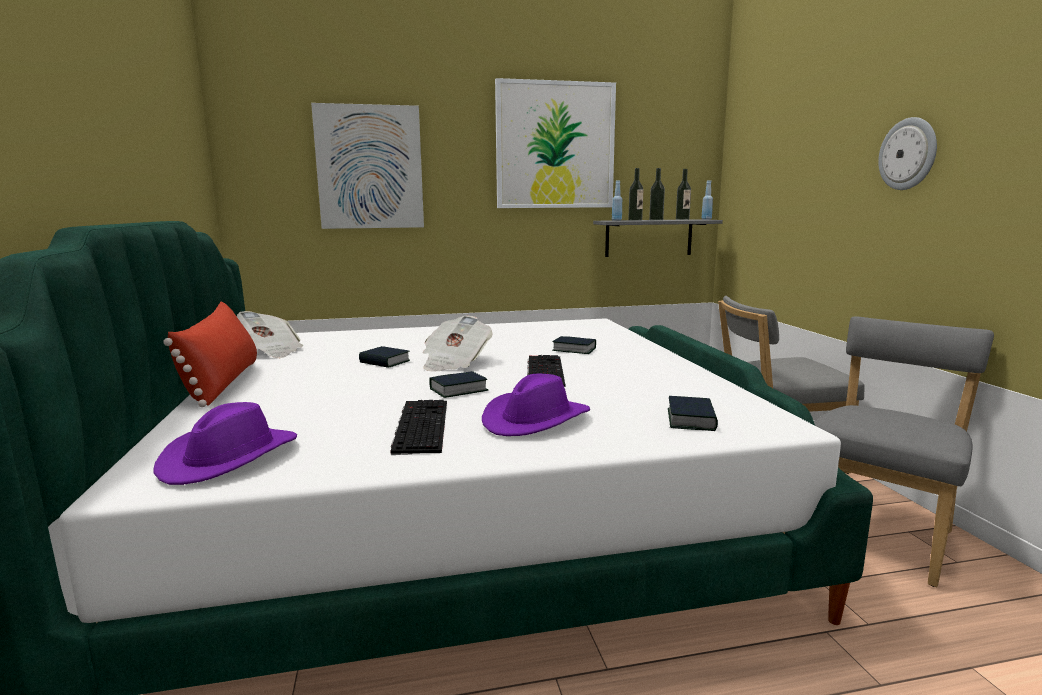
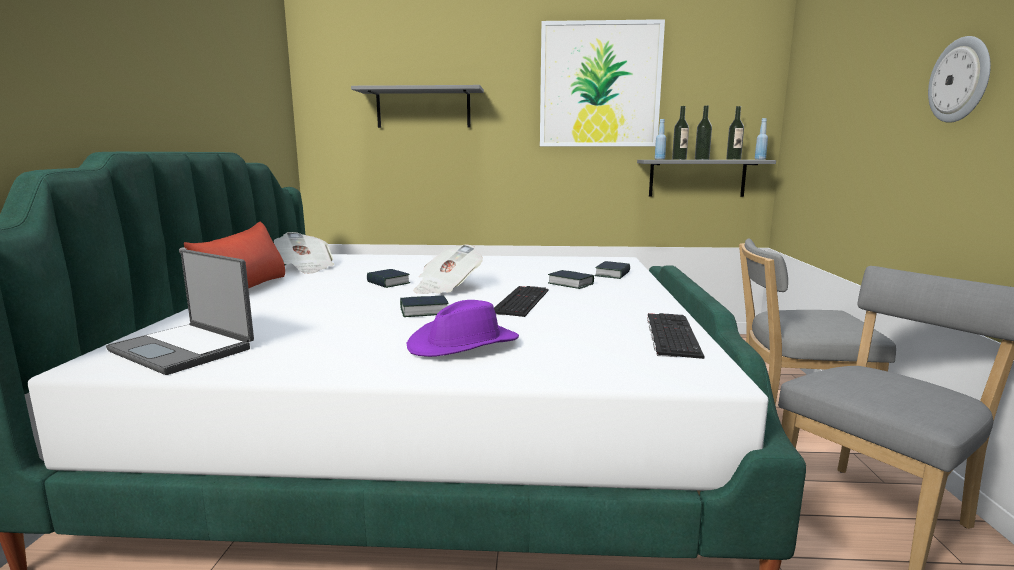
camera: 15 degrees right, 0 degrees up
purple hat [154,402,297,485] -> laptop [106,249,254,375]
picture [311,103,424,229] -> grey shelf [351,85,484,128]
keyboard [391,400,447,455] -> keyboard moved to [647,313,705,359]
book [668,396,718,431] -> book moved to [594,261,630,279]

